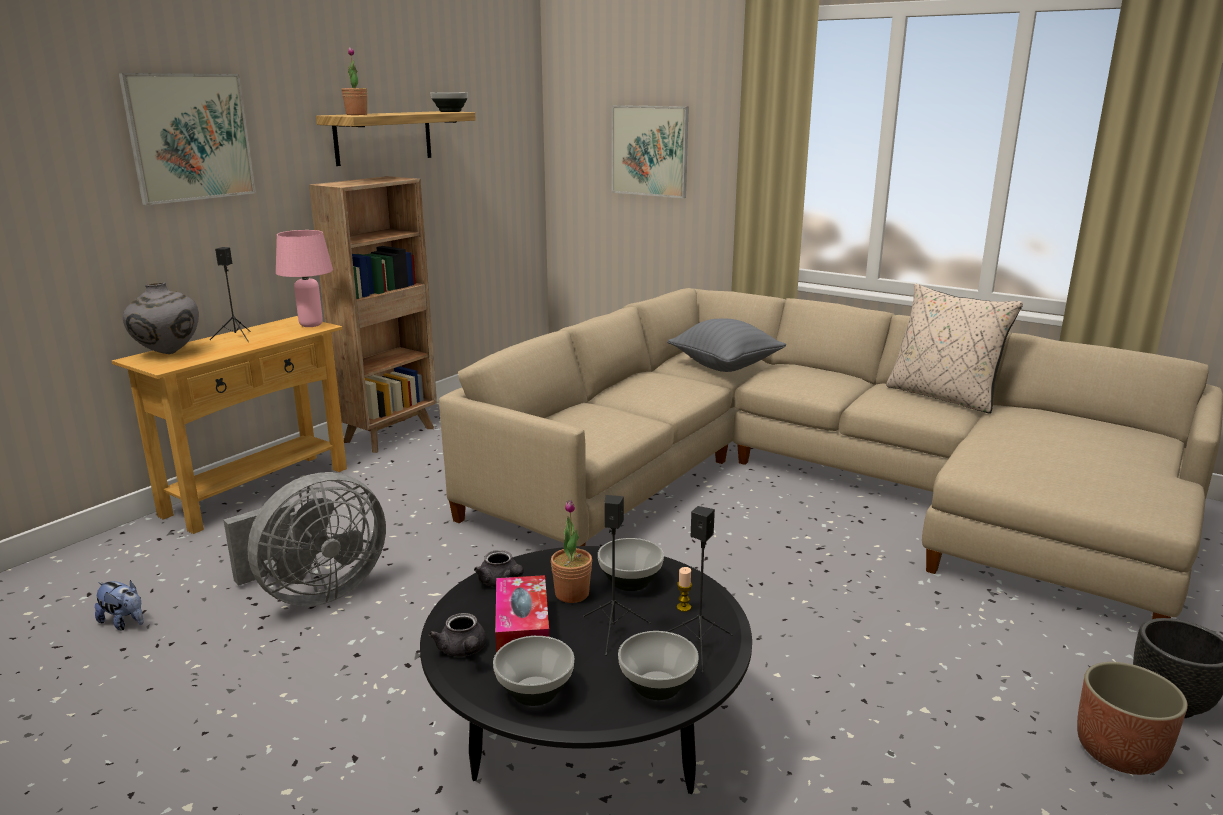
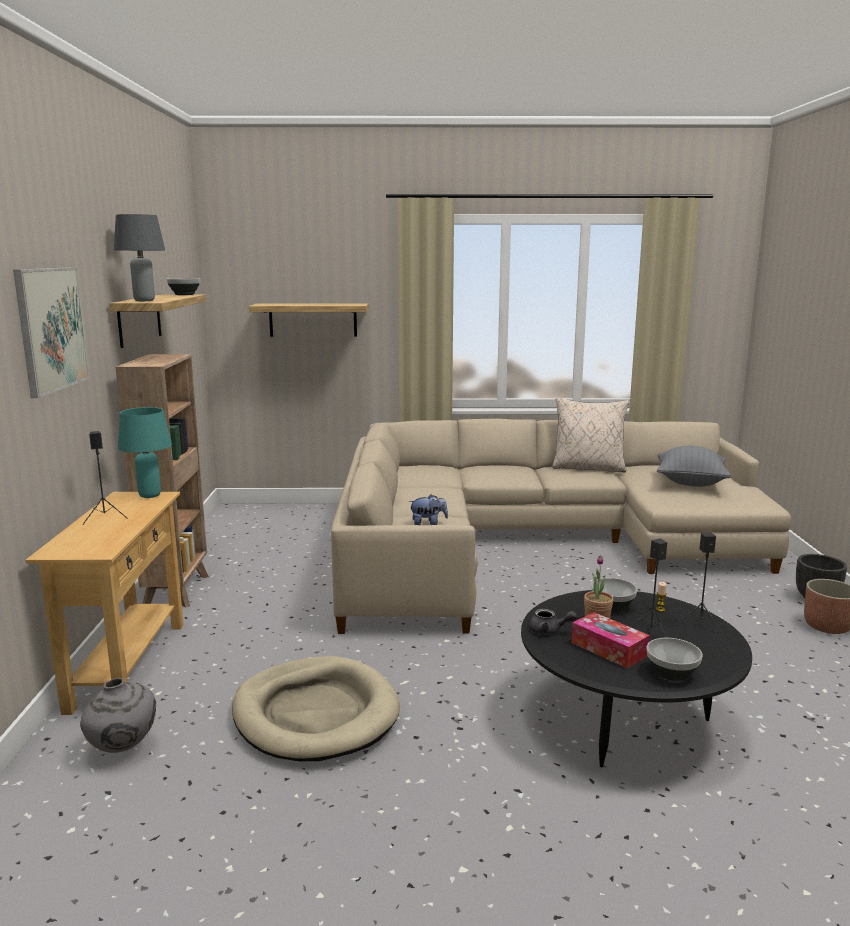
camera: 35 degrees left, 5 degrees down
plush toy [95,580,144,630] -> plush toy moved to [409,494,448,525]
grey vase [123,282,199,354] -> grey vase moved to [80,678,156,753]
grey fan [223,472,386,606] -> beige dog bed [232,656,400,762]
pink table lamp [276,230,333,327] -> turquoise table lamp [118,407,172,498]
potted plant [341,47,367,115] -> grey table lamp [114,214,165,301]
grey teapot [429,613,487,657] -> none
picture [612,105,689,198] -> shelf [249,303,369,337]
bowl [618,631,699,700] -> none
grey pillow [667,319,786,372] -> grey pillow moved to [657,446,731,487]

